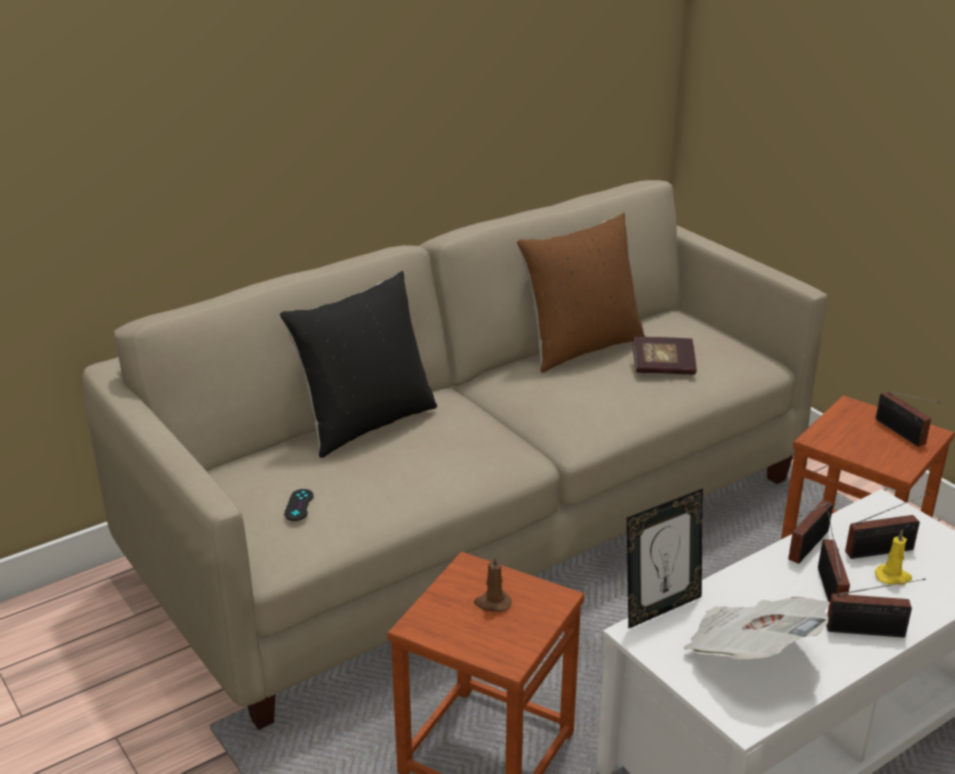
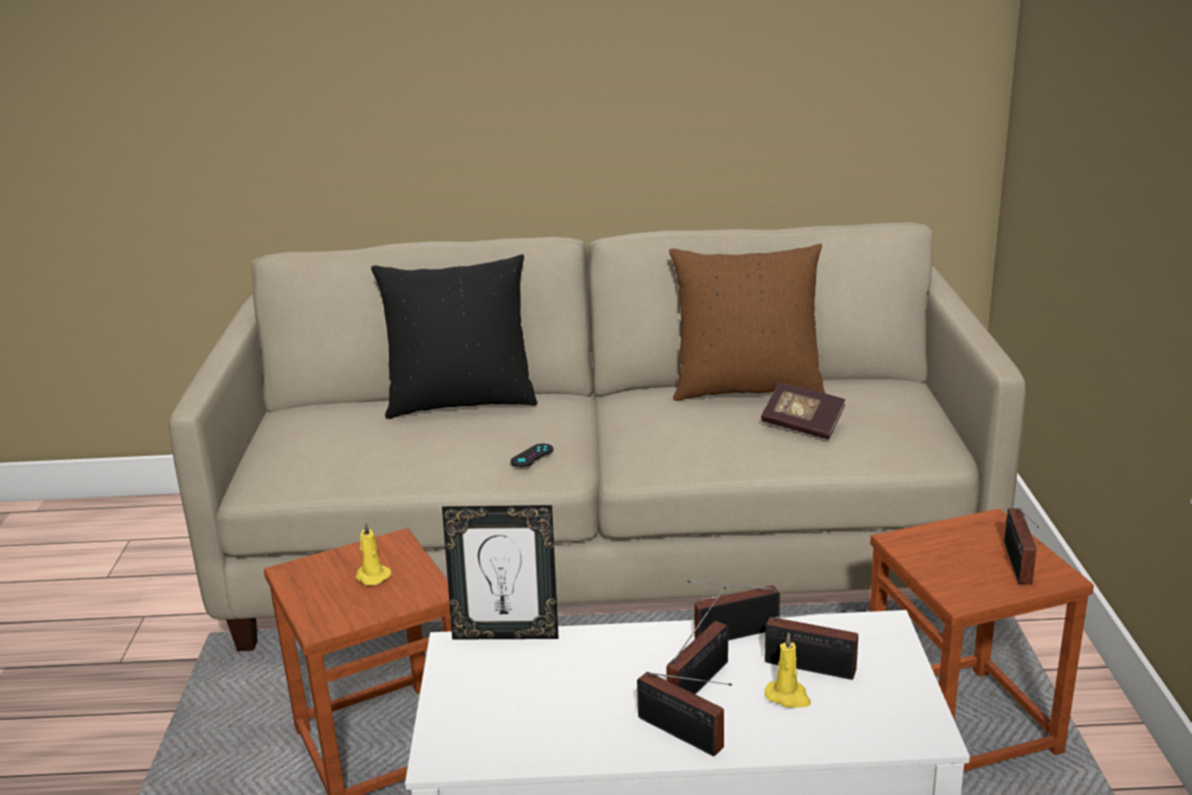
camera: 35 degrees right, 5 degrees down
black game controller [284,489,314,521] -> black game controller moved to [510,444,553,467]
brown candle [474,555,512,612] -> yellow candle [355,521,391,585]
newspaper [683,596,830,659] -> none

